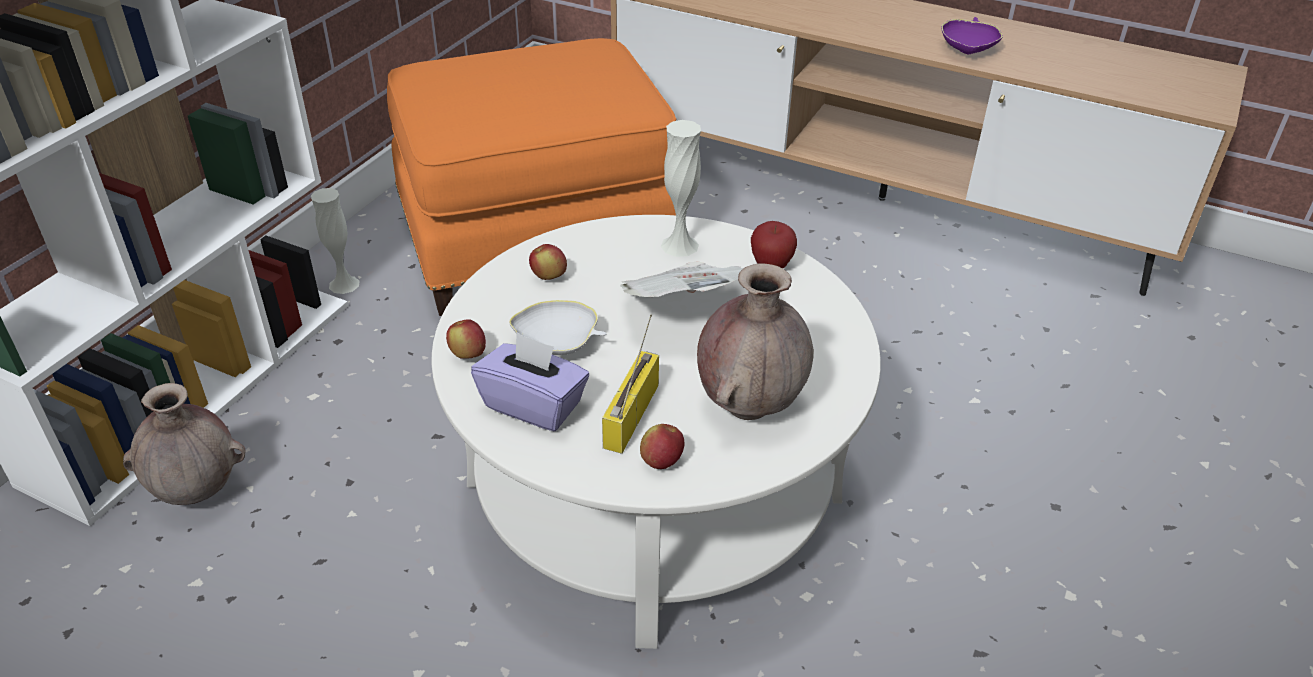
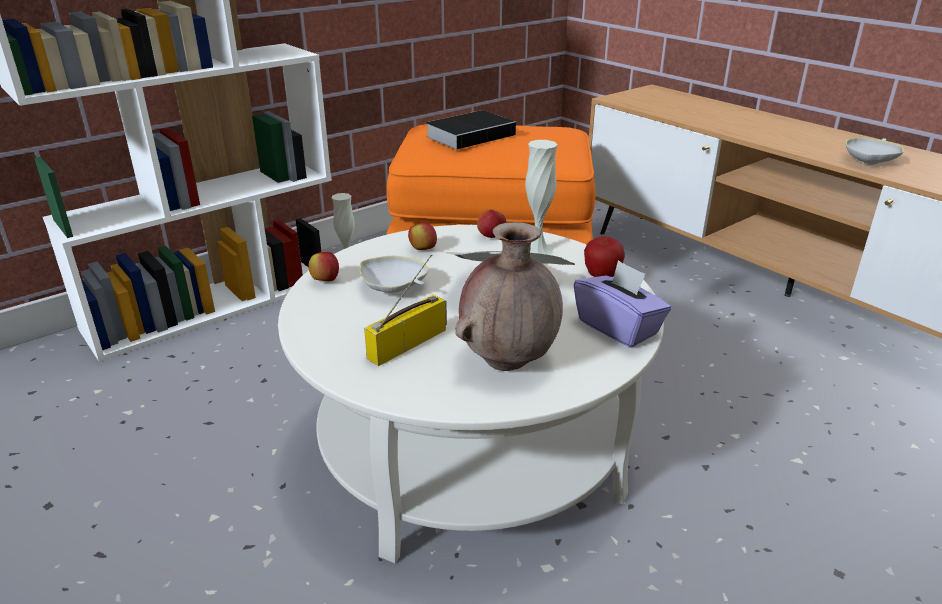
camera: 25 degrees right, 10 degrees down
brown vase [123,383,245,505] -> none
purple tissue box [471,332,589,431] -> purple tissue box moved to [574,260,671,348]
apple [640,424,684,469] -> apple moved to [477,209,506,238]
purple bowl [941,17,1003,54] -> white bowl [845,137,904,165]
none -> book [426,110,521,150]

